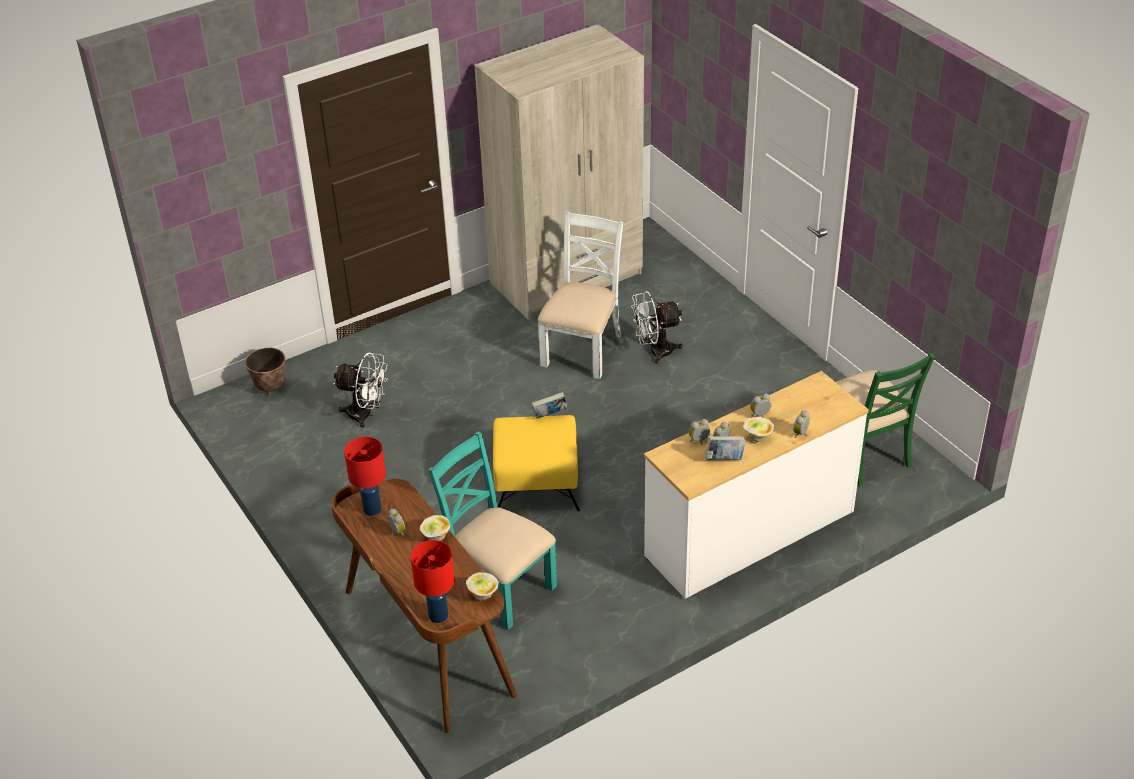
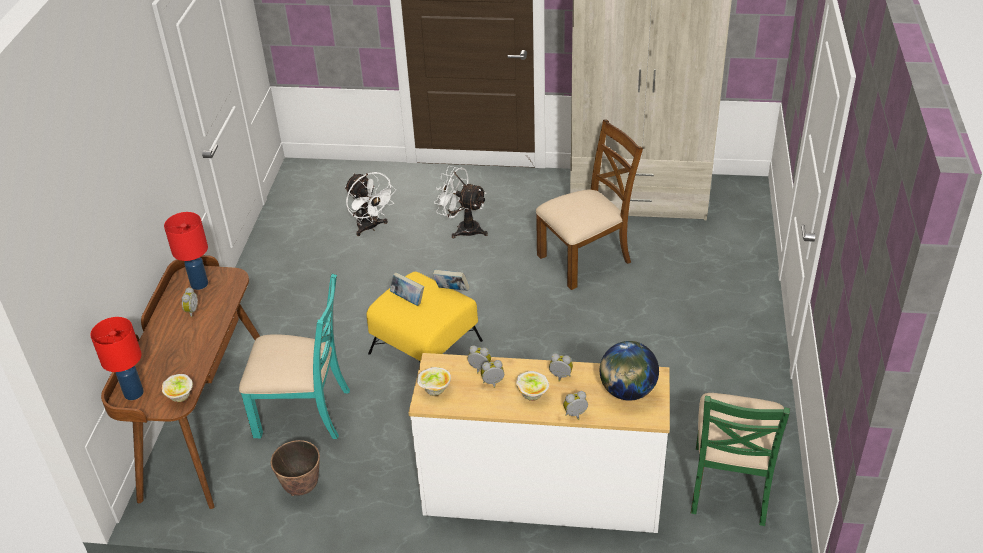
camera: 40 degrees right, 0 degrees up
planter [245,347,286,395] -> planter moved to [271,440,320,496]
bowl [420,515,450,541] -> bowl moved to [417,367,451,396]
turquoise chair [428,432,557,630] -> turquoise chair turned 105 degrees clockwise [239,274,350,439]
white chair [538,211,623,379] -> brown chair [536,120,643,290]
white fan [631,291,682,364] -> white fan moved to [434,166,488,238]
book [705,436,746,460] -> book moved to [390,272,424,306]
none -> globe [600,341,659,400]

